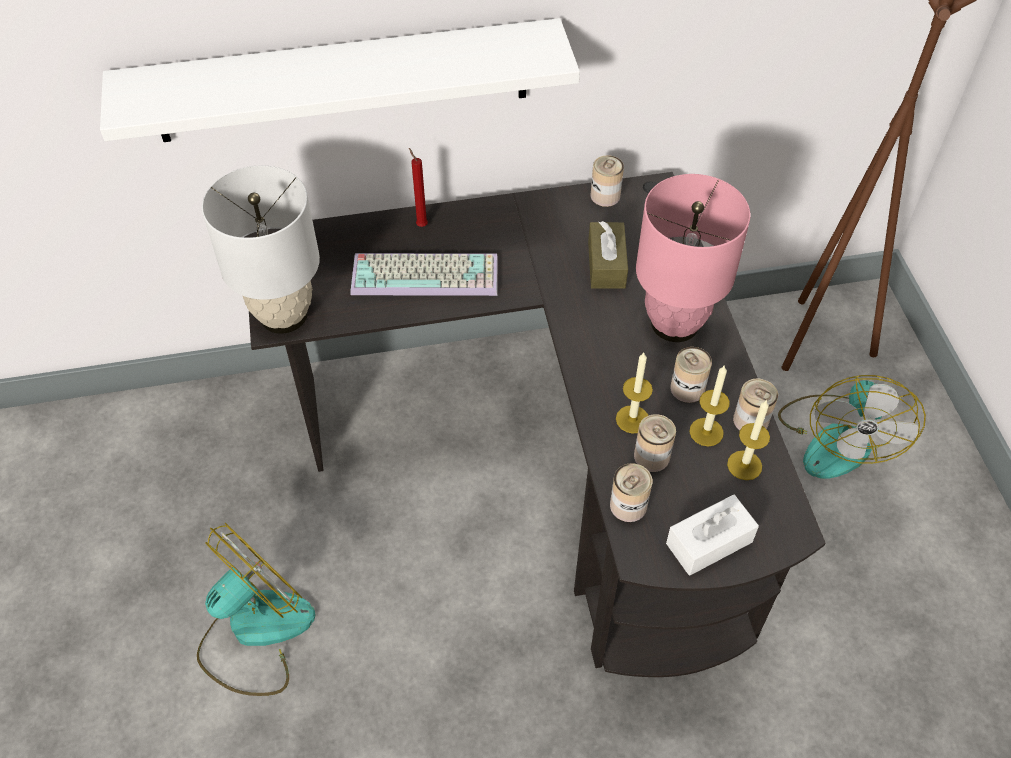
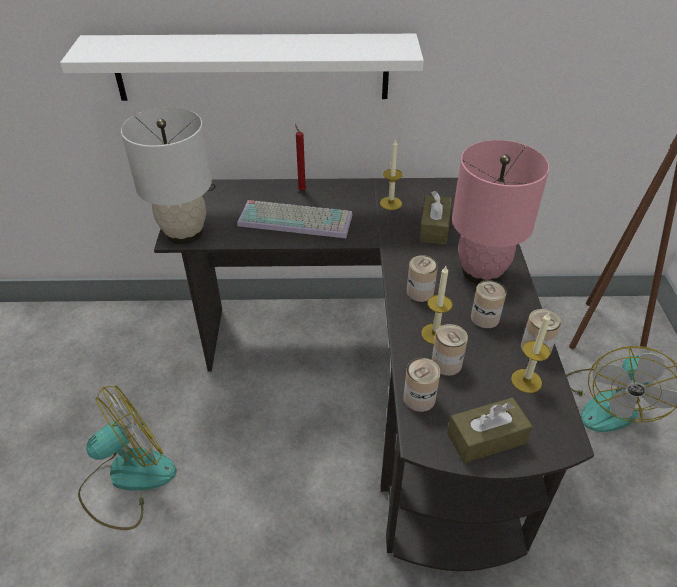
camera: 10 degrees right, 10 degrees down
can [591,155,624,207] -> can moved to [407,255,438,302]
white tissue box [666,494,759,576] -> brown tissue box [447,397,532,463]
candle [690,365,730,446] -> candle moved to [380,139,403,210]

